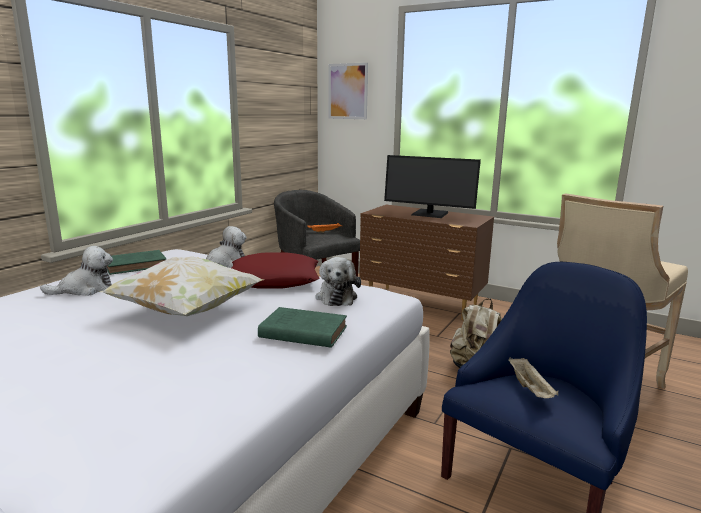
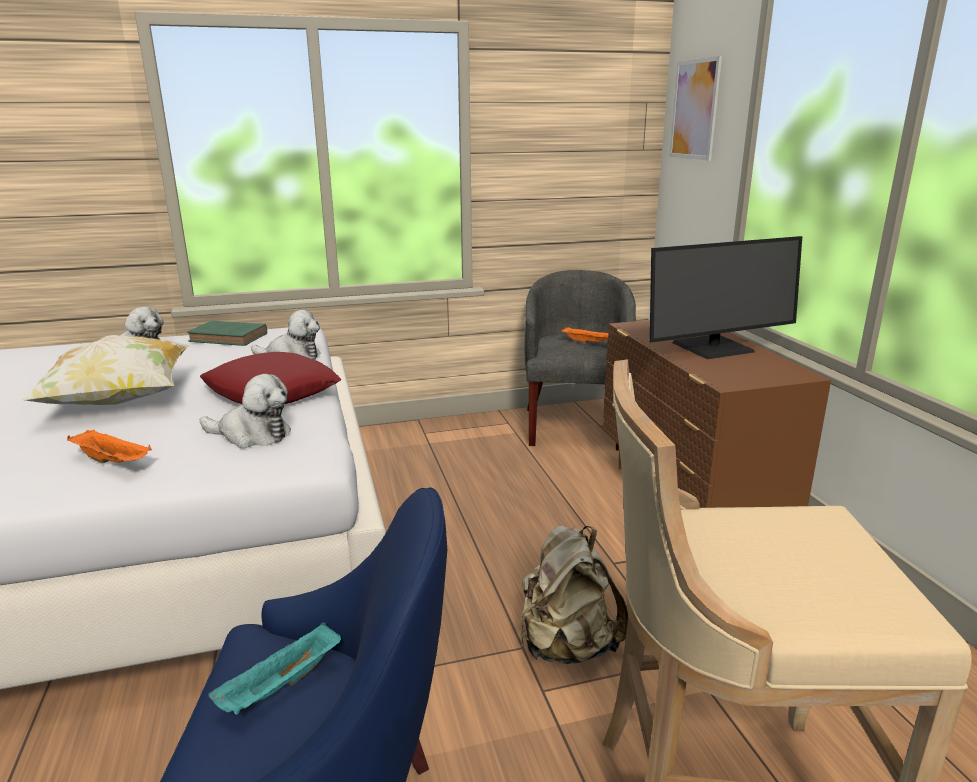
camera: 45 degrees right, 5 degrees up
green book [258,307,347,348] -> orange tray [67,429,152,464]
plush toy [315,257,361,306] -> plush toy turned 120 degrees counterclockwise [200,374,291,448]
monitor [384,155,481,218] -> monitor turned 90 degrees counterclockwise [650,236,802,359]
beige tray [508,357,558,398] -> turquoise tray [208,622,341,715]

